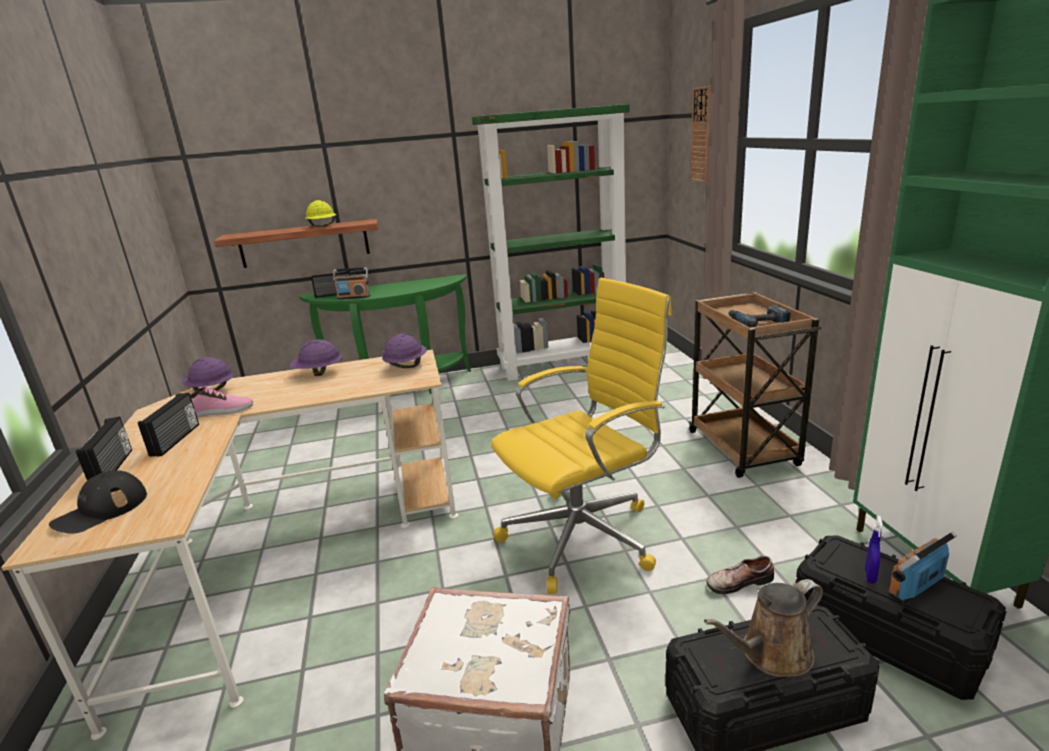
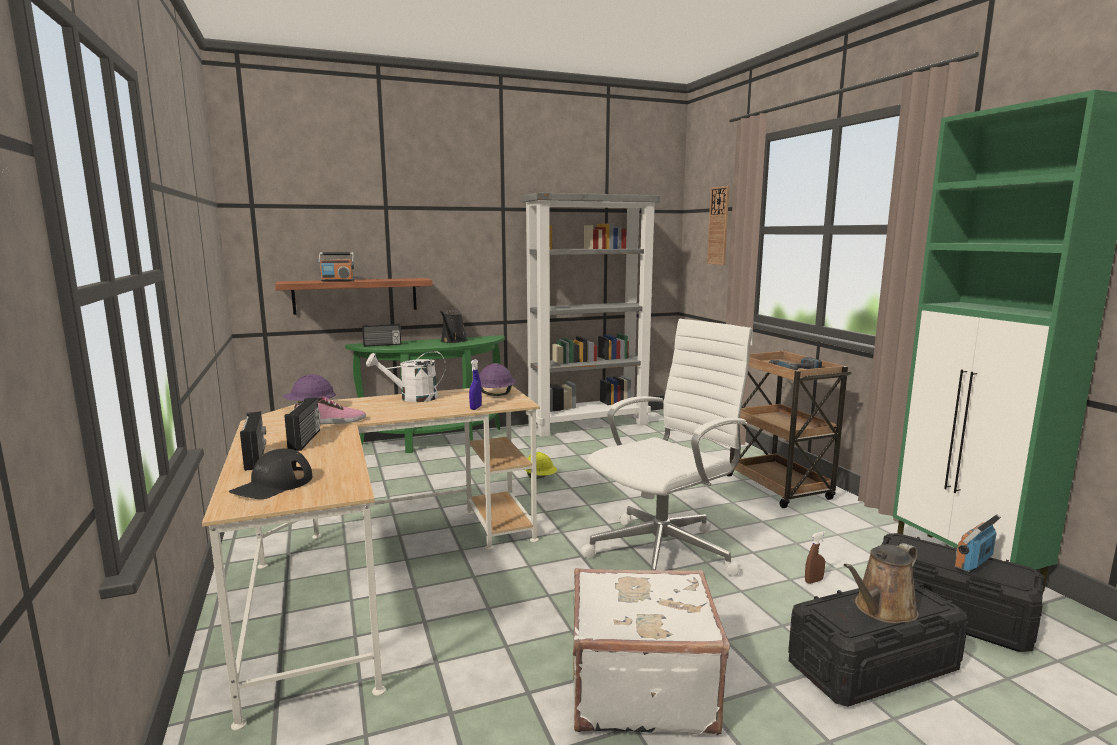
camera: 10 degrees left, 10 degrees down
purple hard hat [289,339,343,376] -> white watering can [366,351,446,402]
yellow hard hat [305,200,336,226] -> yellow hard hat moved to [525,452,557,479]
radio [333,267,370,299] -> radio moved to [319,252,354,281]
green bookcase [472,104,630,381] -> grey bookcase [521,192,660,437]
yellow office chair [491,278,672,594] -> white office chair [581,319,753,576]
shoe [707,556,774,594] -> brown spray bottle [805,531,826,584]
blue spray bottle [865,516,883,583] -> blue spray bottle moved to [469,359,482,410]
none -> black watering can [440,310,468,343]

